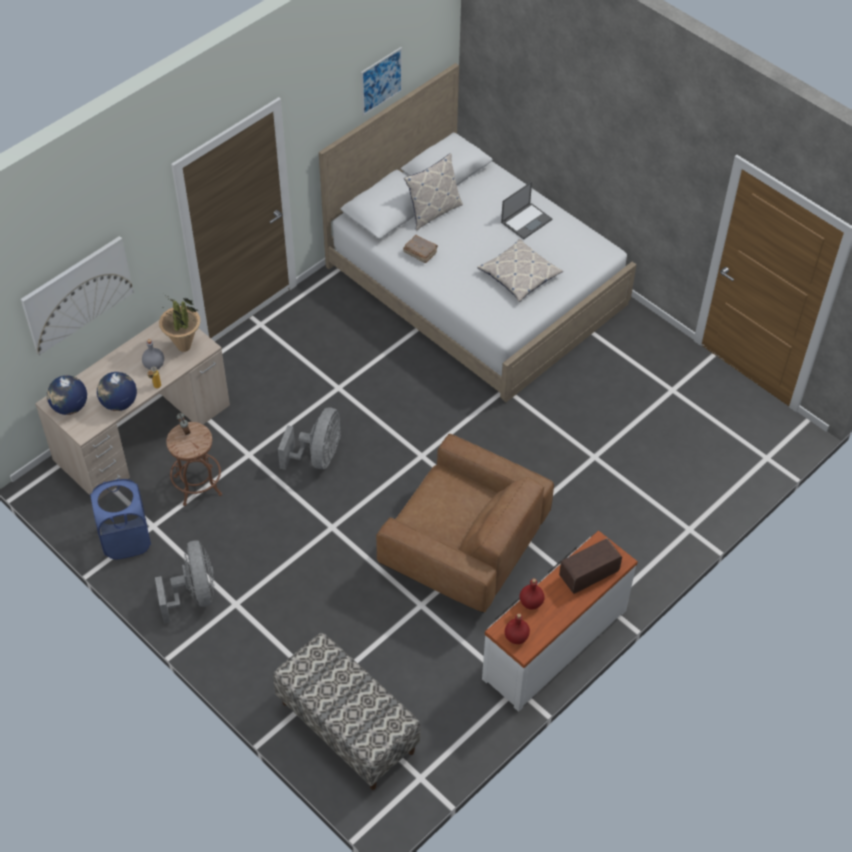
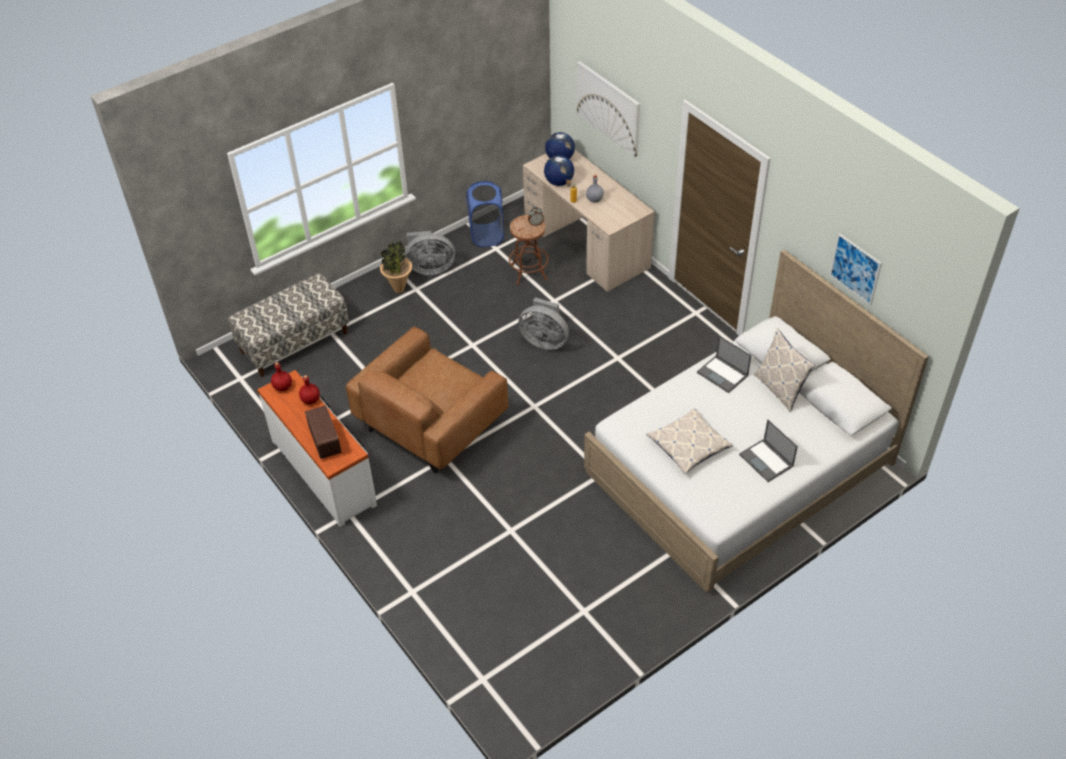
camera: 100 degrees right, 5 degrees down
potted plant [159,297,200,352] -> potted plant moved to [380,240,412,293]
brown book [403,235,438,263] -> laptop [697,336,752,393]

